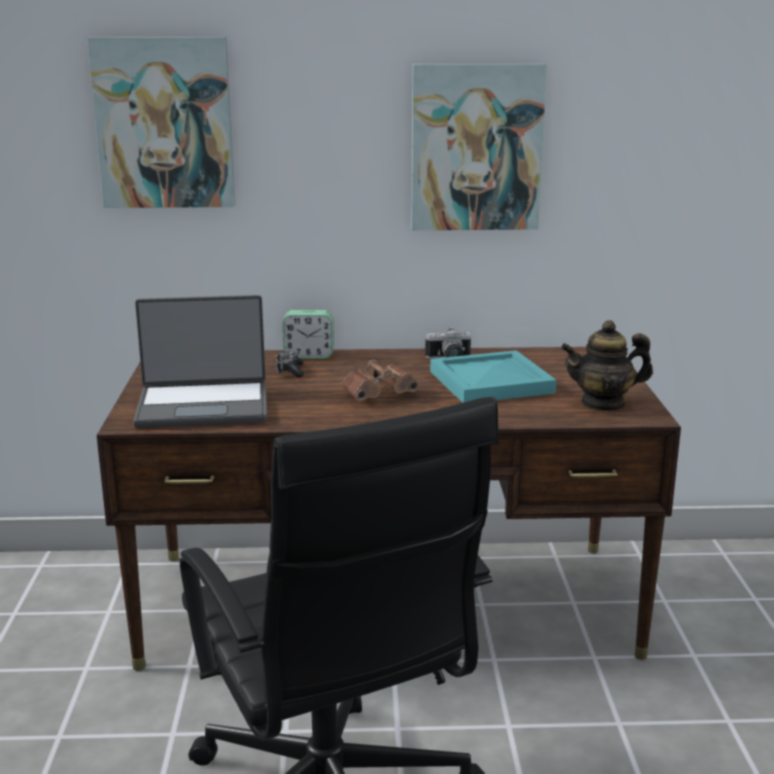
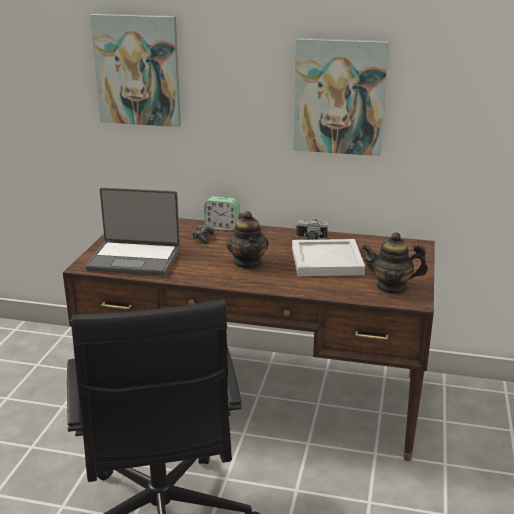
camera: 15 degrees right, 5 degrees up
brown binoculars [342,359,419,401] -> teapot [227,211,269,269]
turquoise tray [430,350,557,403] -> white tray [292,239,365,276]

